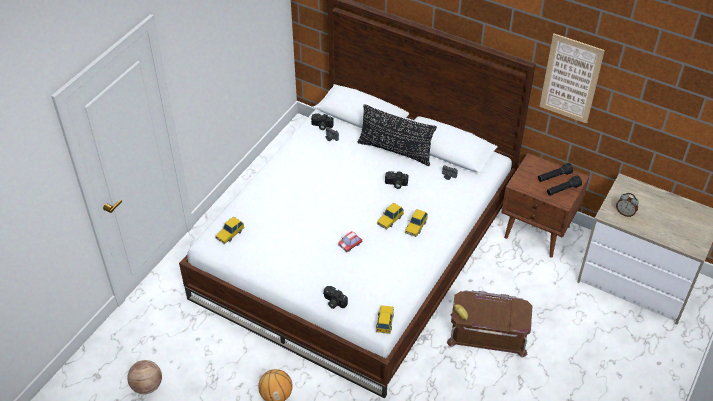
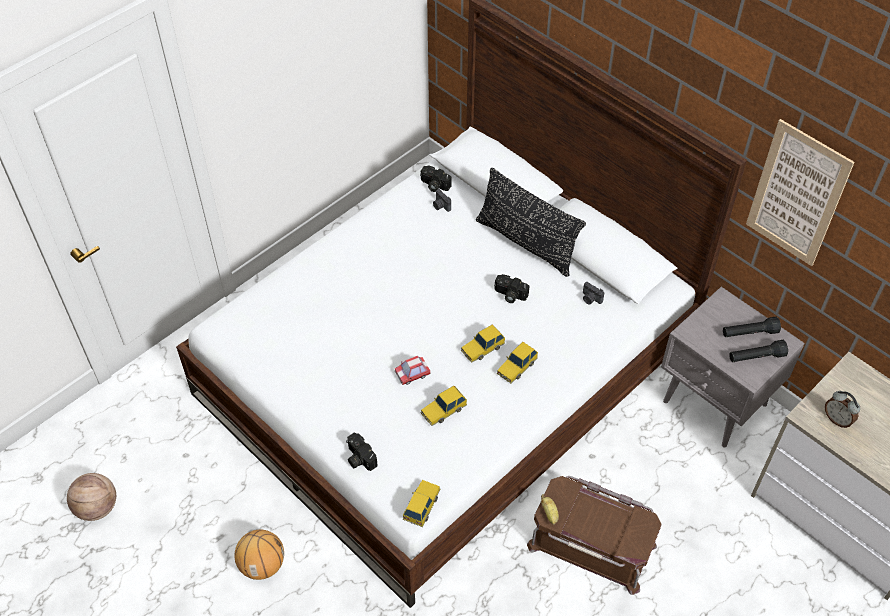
camera: 15 degrees right, 5 degrees up
toy car [216,216,245,244] -> toy car moved to [420,386,467,426]
brown nightstand [501,153,589,258] -> grey nightstand [661,287,805,448]

